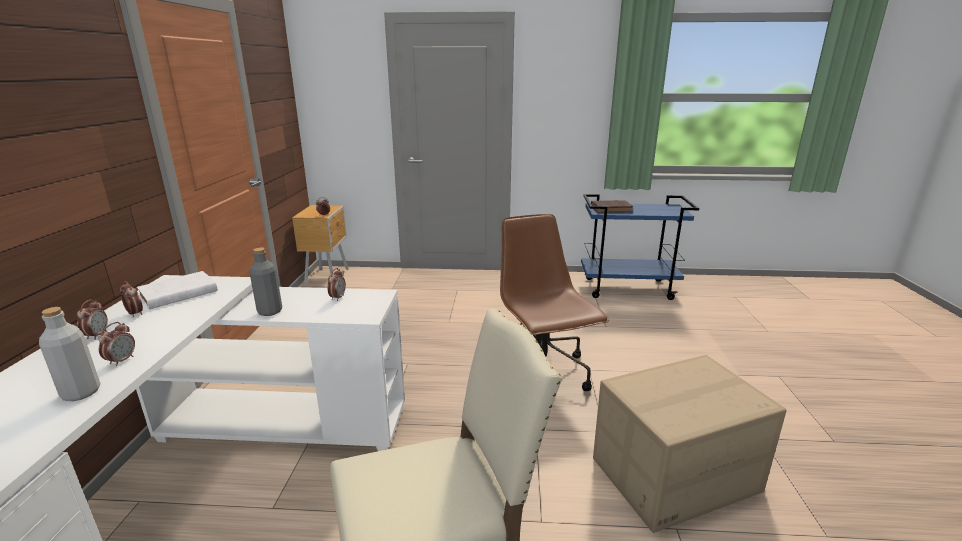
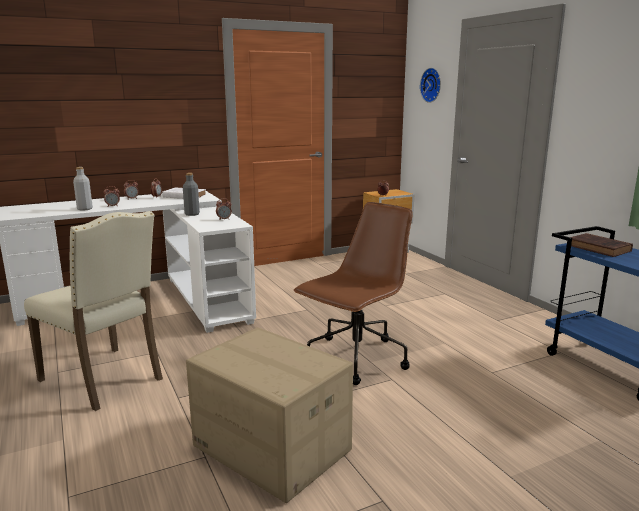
camera: 60 degrees right, 5 degrees down
none -> wall clock [420,68,441,103]

